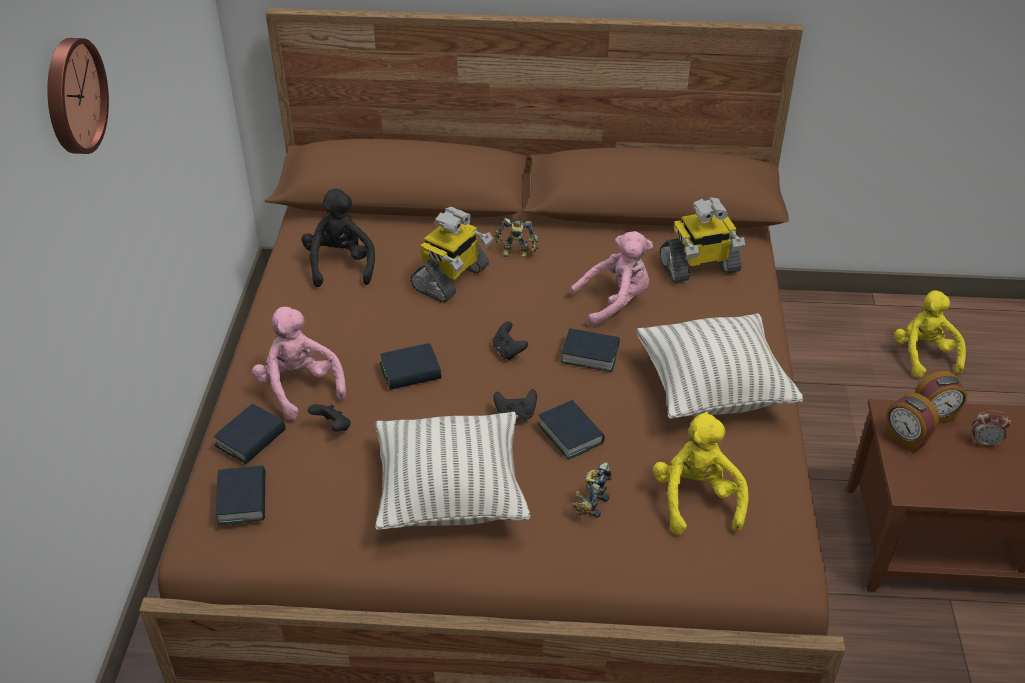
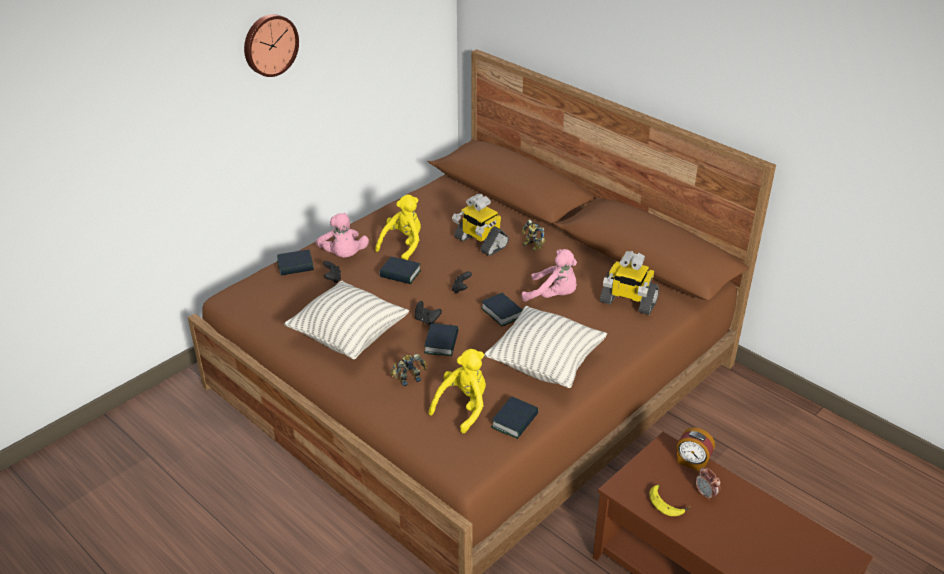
camera: 40 degrees right, 5 degrees down
book [216,465,265,525] -> book moved to [491,397,538,439]
pink plush toy [252,307,346,420] -> pink plush toy turned 150 degrees clockwise [316,213,369,257]
black plush toy [301,189,375,287] -> none
toy robot [410,207,493,303] -> toy robot turned 60 degrees clockwise [452,194,509,256]
alarm clock [885,393,940,454] -> none
yellow plush toy [894,290,966,378] -> yellow plush toy moved to [375,194,421,260]
none -> banana [649,485,690,516]

